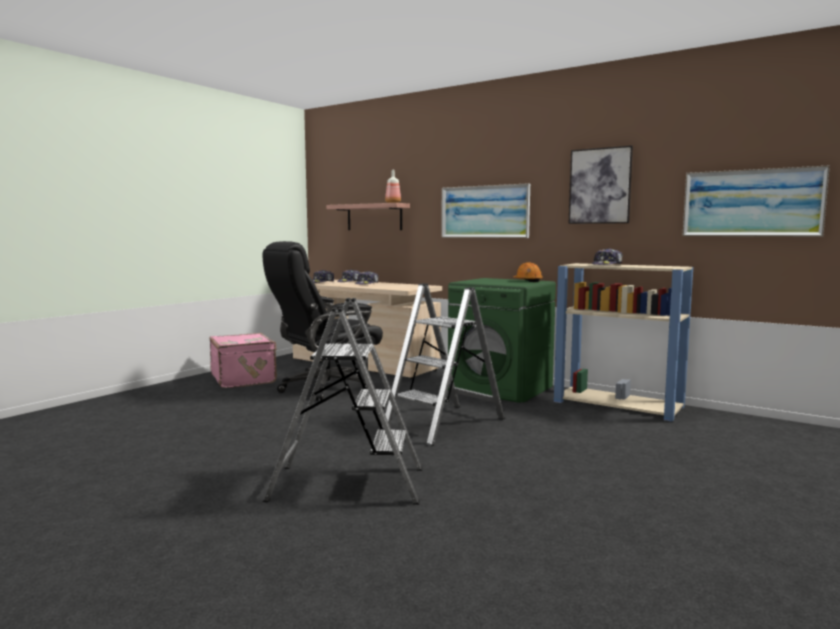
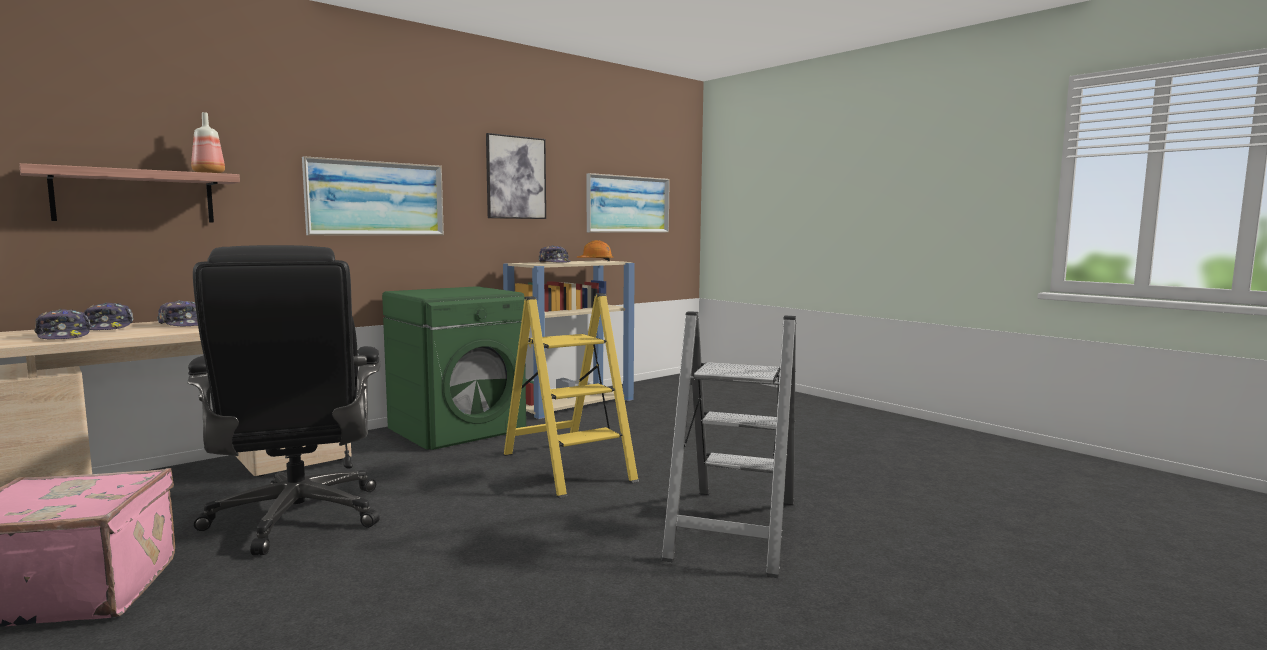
camera: 75 degrees left, 0 degrees up
grey step ladder [382,283,505,446] -> yellow step ladder [503,293,639,498]
orange hard hat [513,262,543,282] -> orange hard hat moved to [577,240,614,261]

